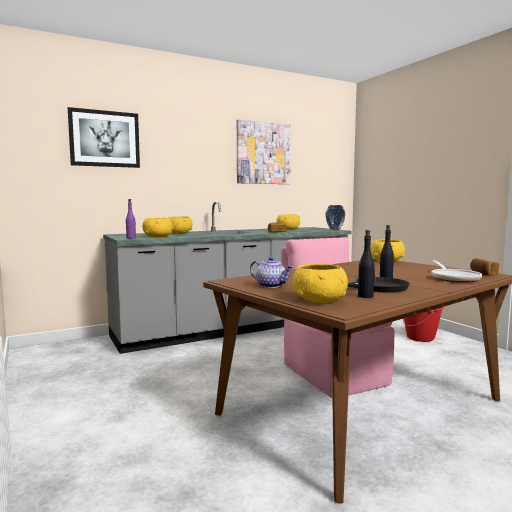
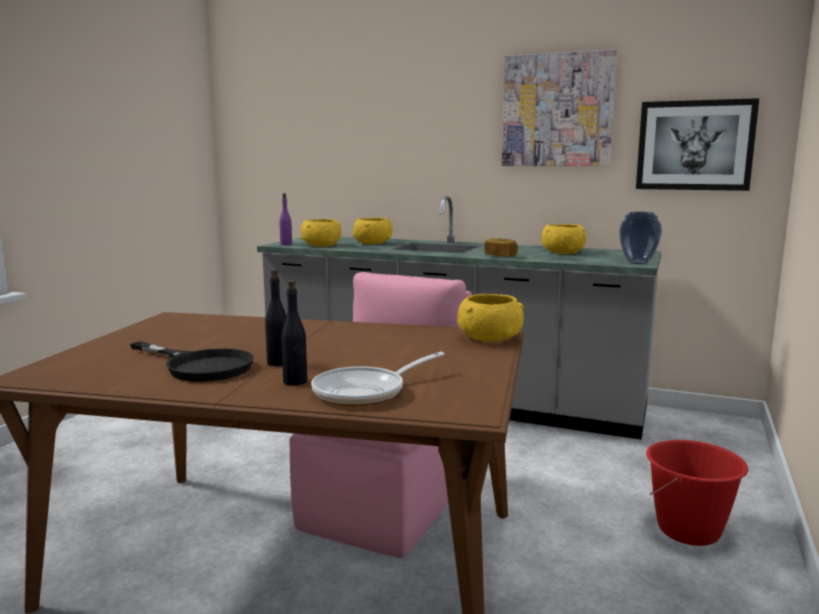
camera: 50 degrees right, 5 degrees up
picture [68,107,140,168] -> picture moved to [636,98,759,191]
teapot [250,257,293,288] -> none
yellow bowl [292,264,348,303] -> none
black bottle [358,230,375,298] -> black bottle moved to [281,280,307,386]
bread [470,258,499,276] -> none

